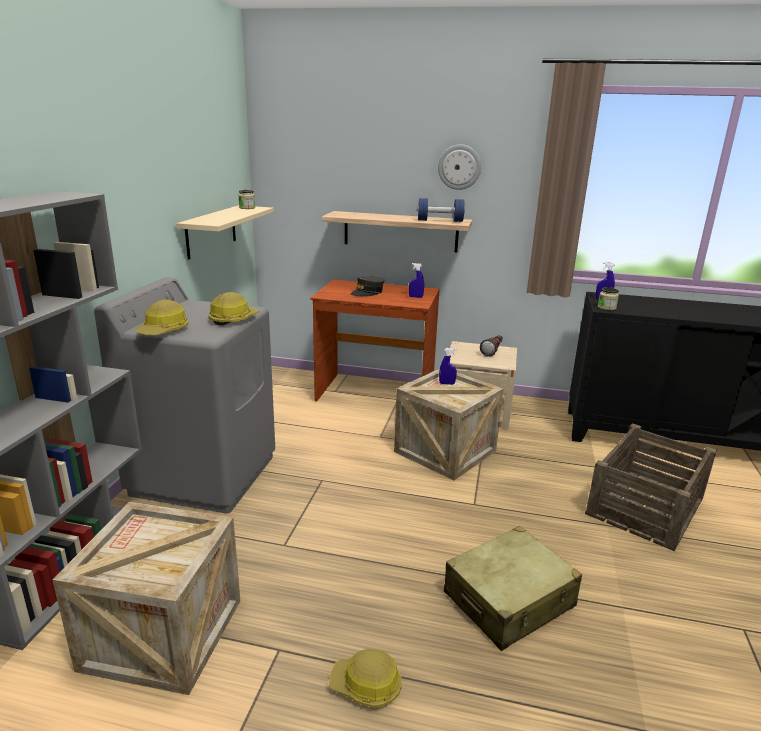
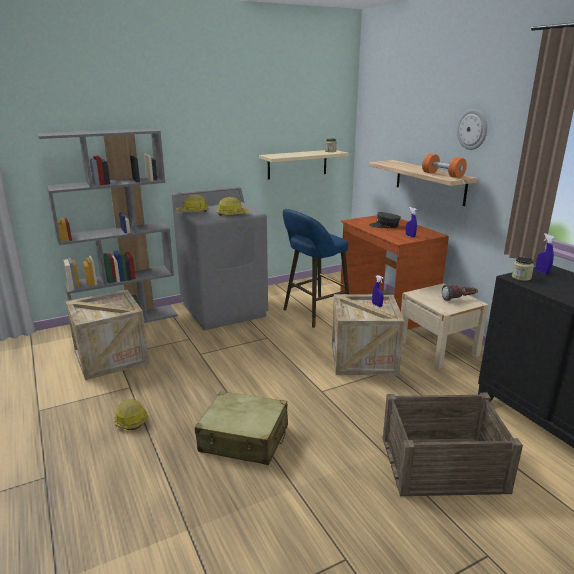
camera: 50 degrees right, 0 degrees up
blue dumbbell [417,198,465,222] -> orange dumbbell [422,154,467,178]
none -> blue stool [283,209,349,328]

